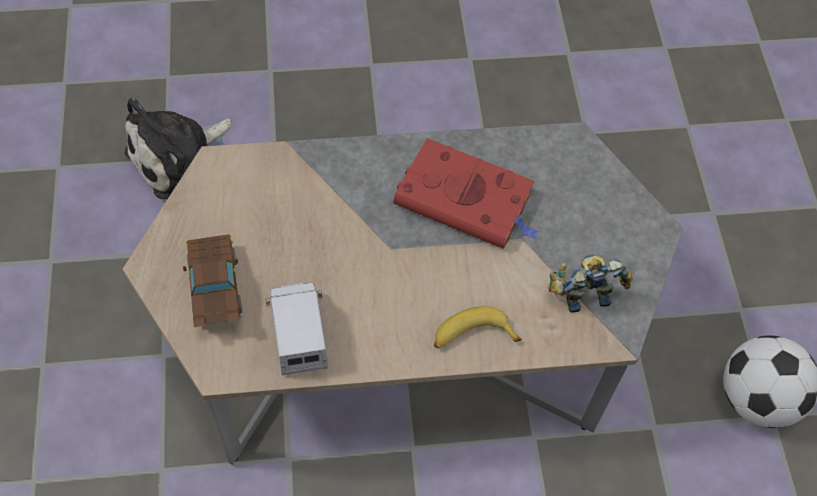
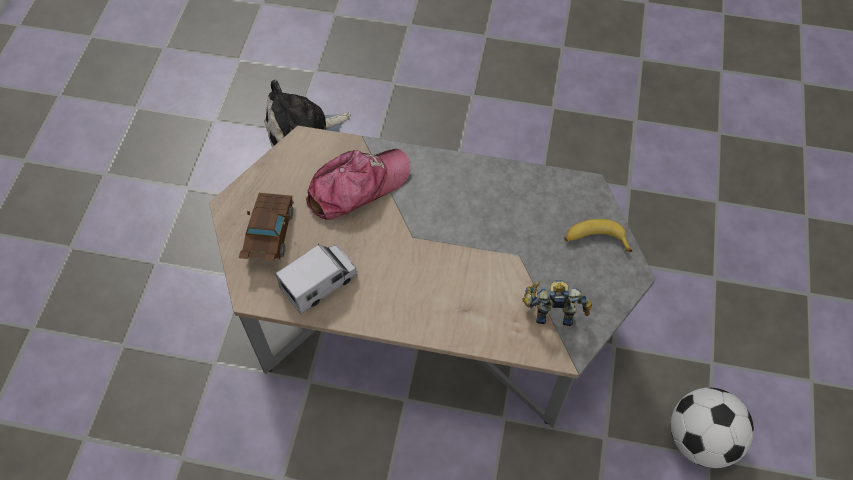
camera: 20 degrees right, 0 degrees up
toy truck [266,283,328,376] -> toy truck turned 45 degrees clockwise [276,243,358,315]
red book [394,138,539,249] -> none
banana [434,306,522,348] -> banana moved to [564,219,633,252]
none -> cap [306,149,410,220]

